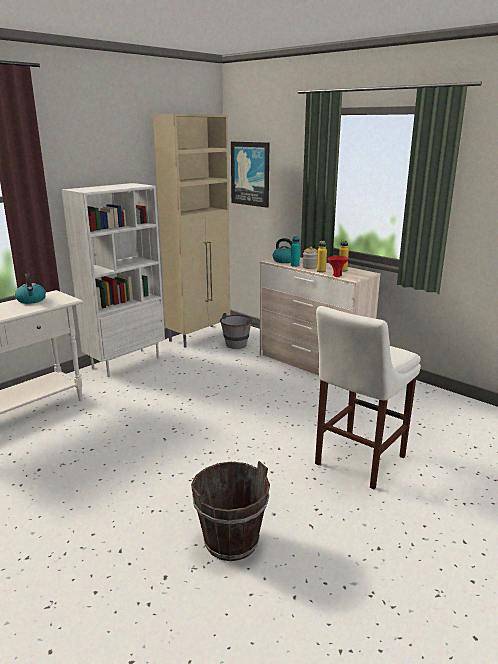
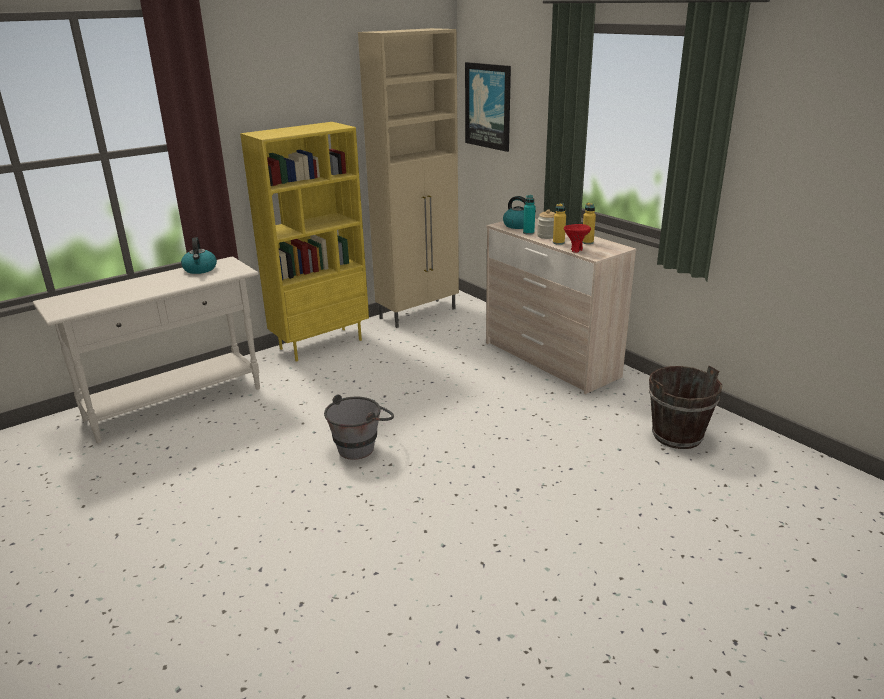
camera: 10 degrees right, 5 degrees up
white bookcase [62,183,165,377] -> yellow bookcase [240,122,369,361]
brown bucket [191,461,270,561] -> brown bucket moved to [648,365,722,449]
grey bucket [220,313,258,349] -> grey bucket moved to [324,395,394,460]
white stool [315,306,421,489] -> none

